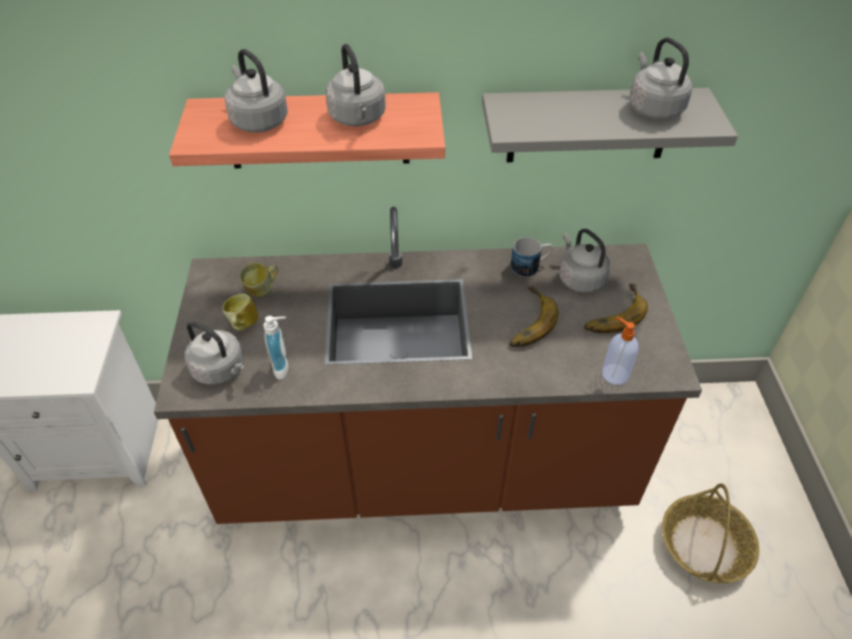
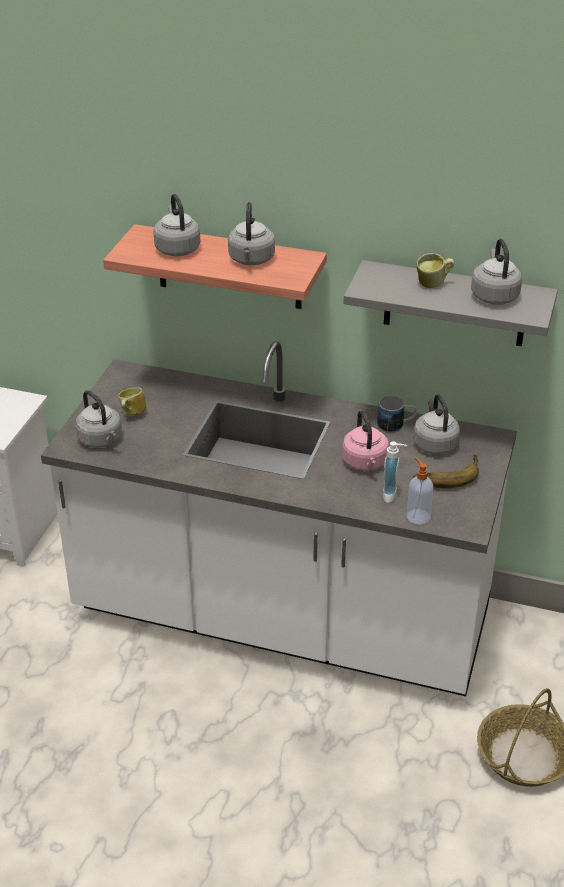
camera: 20 degrees right, 10 degrees down
brown counter [154,207,702,524] -> white counter [41,341,517,696]
mug [240,262,278,297] -> mug moved to [417,253,454,288]
soap dispenser [263,316,289,380] -> soap dispenser moved to [383,441,407,503]
banana [509,286,558,347] -> pink kettle [342,410,389,471]

